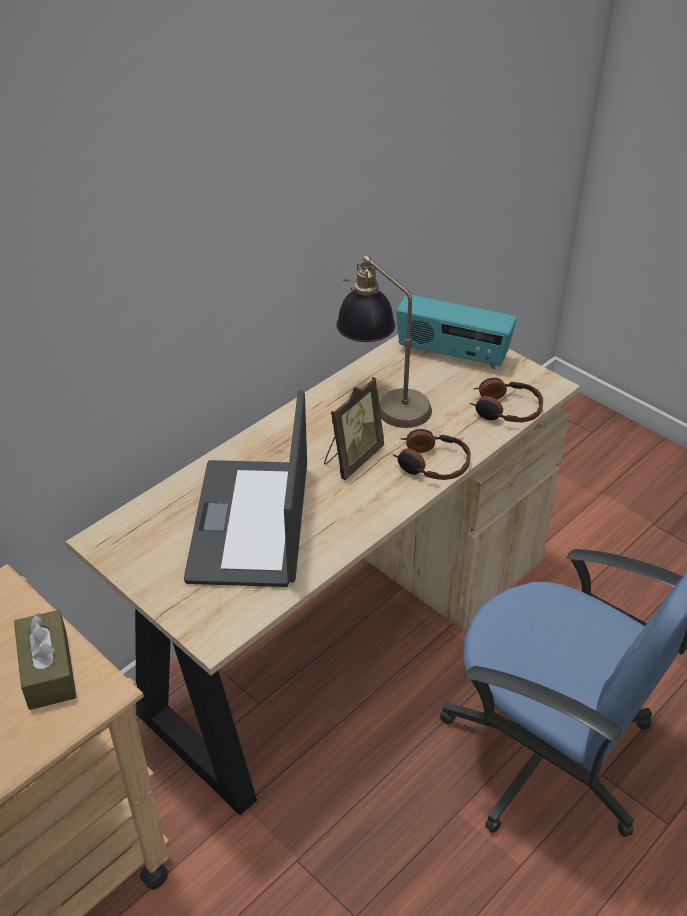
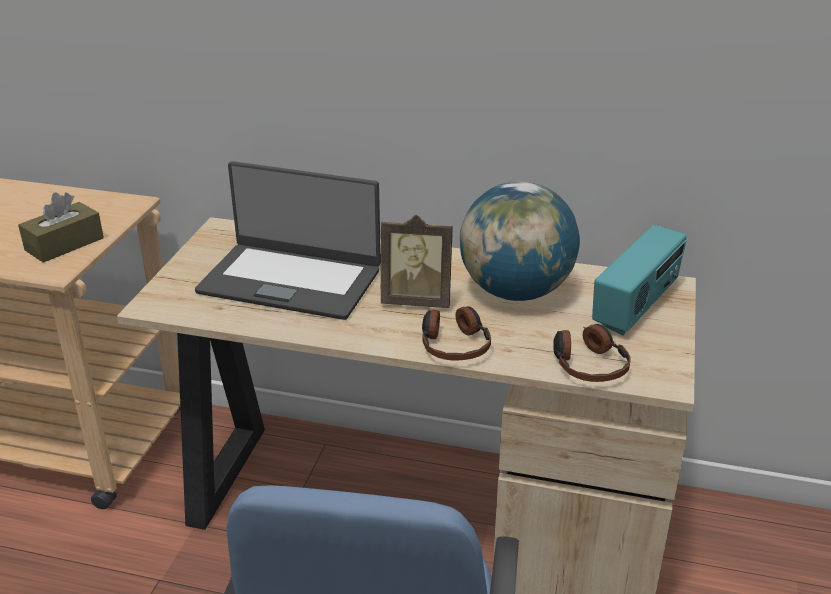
camera: 60 degrees right, 10 degrees down
laptop [184,390,307,587] -> laptop turned 135 degrees counterclockwise [195,161,381,320]
table lamp [336,255,432,428] -> globe [460,181,580,301]
radio [396,295,517,369] -> radio turned 135 degrees counterclockwise [592,225,686,335]

